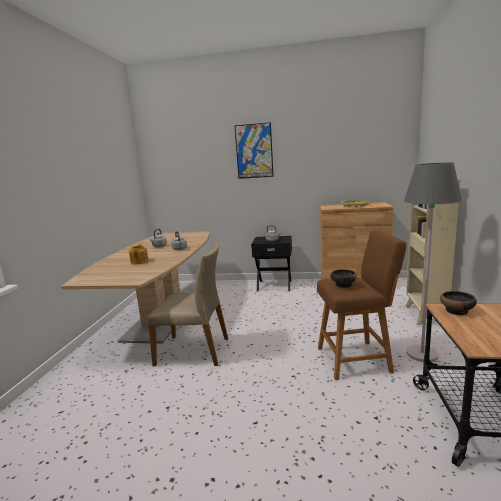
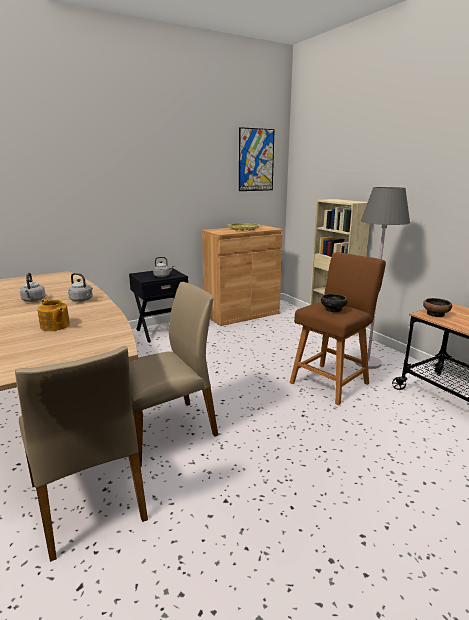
camera: 40 degrees left, 5 degrees up
picture [235,122,274,179] -> picture moved to [239,127,275,191]
none -> beige chair [15,346,148,562]

